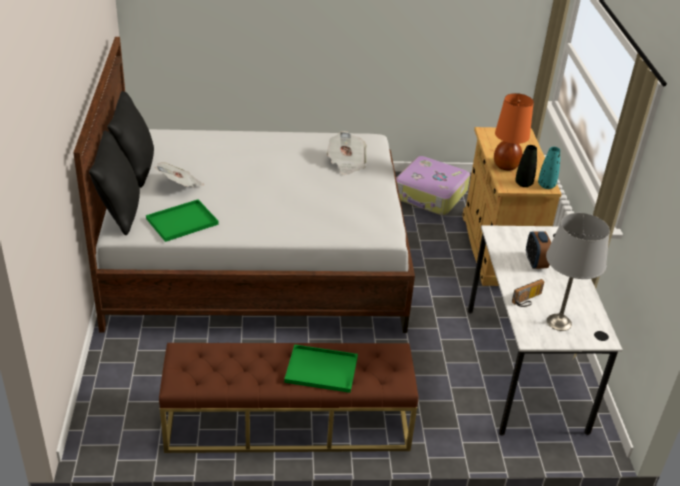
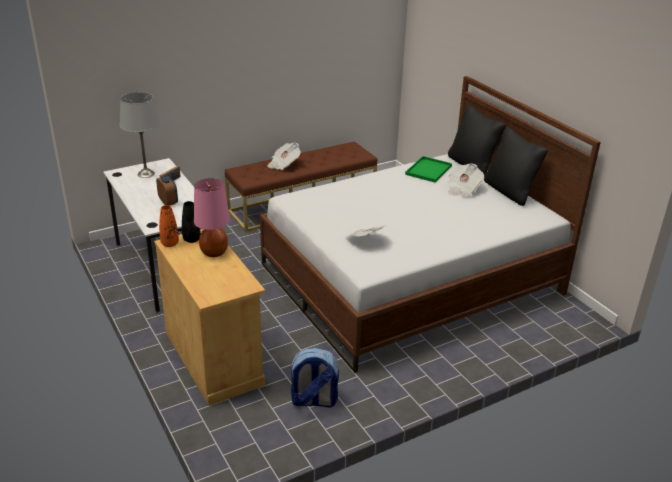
camera: 155 degrees right, 5 degrees down
green tray [284,344,358,393] -> newspaper [267,143,301,170]
suitcase [396,156,470,215] -> backpack [289,348,339,408]
orange table lamp [494,93,534,171] -> pink table lamp [194,178,230,257]
turquoise vase [538,147,560,189] -> orange vase [159,205,179,247]

